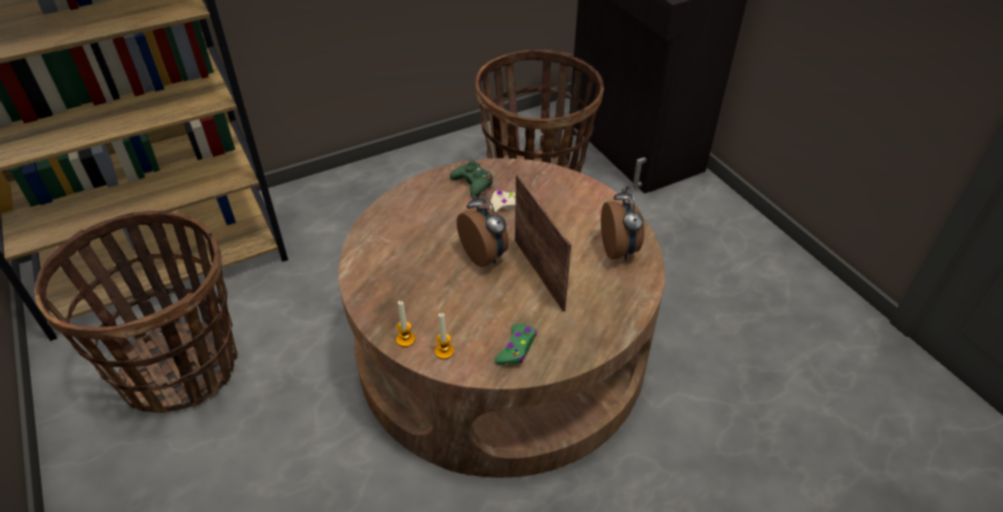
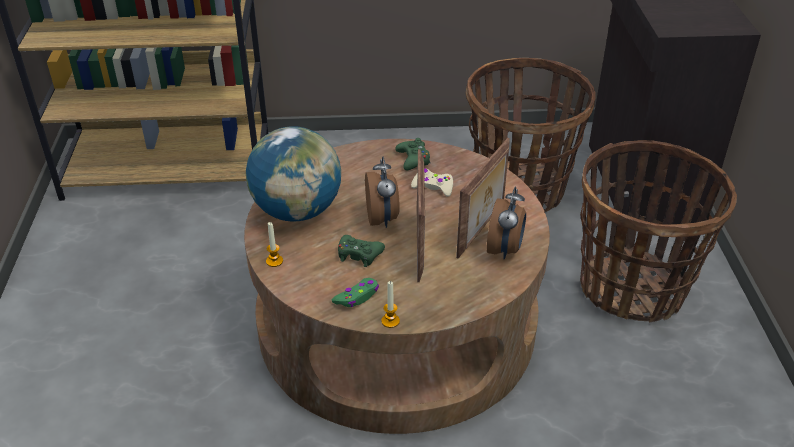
camera: 25 degrees right, 5 degrees down
basket [34,211,238,413] -> basket moved to [580,140,737,323]
candle [435,313,454,359] -> candle moved to [381,281,400,328]
none -> globe [246,126,341,221]
none -> green game controller [338,235,385,267]
none -> picture frame [456,138,510,258]

